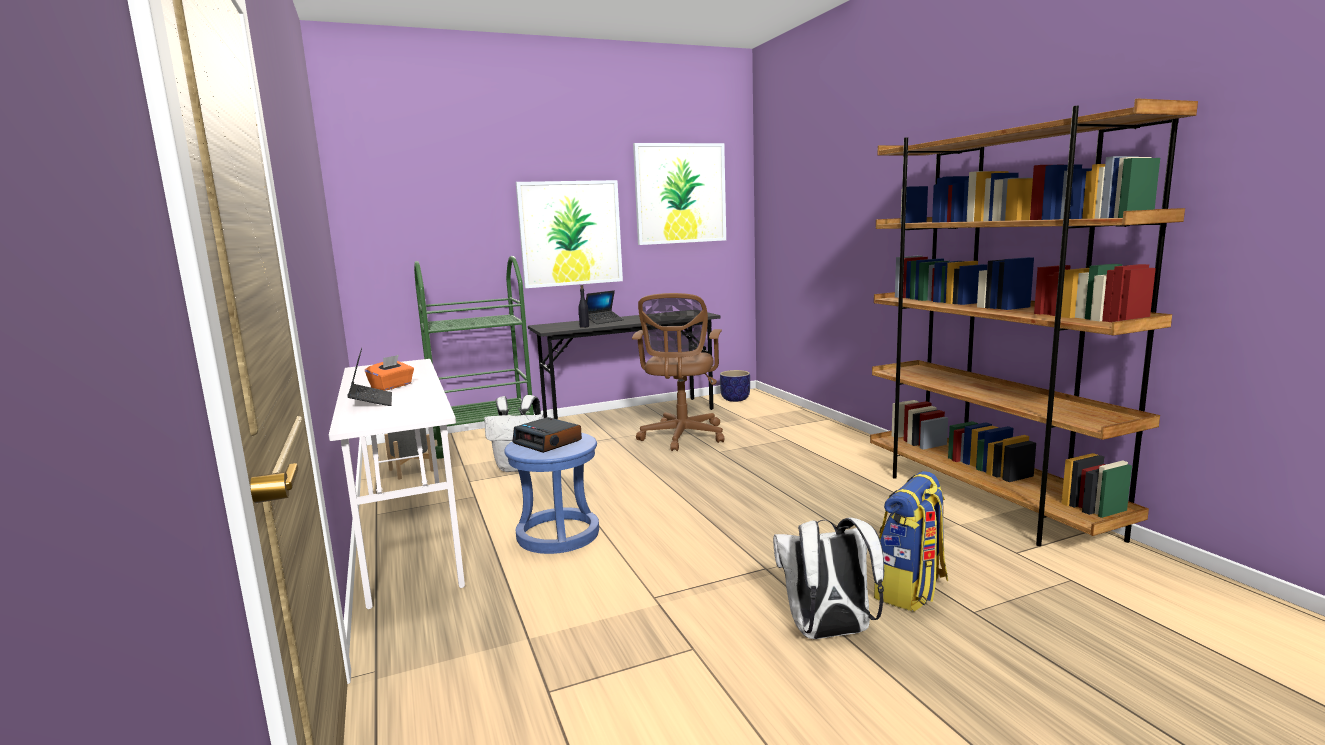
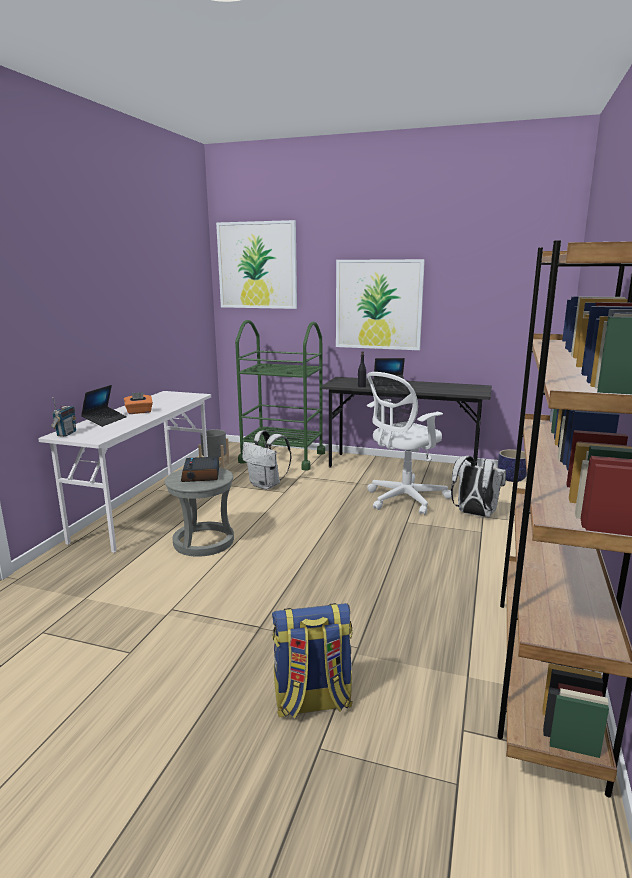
camera: 40 degrees right, 5 degrees up
blue stool [504,433,599,554] -> grey stool [165,467,234,557]
brown office chair [632,293,724,451] -> white office chair [367,372,452,515]
picture [633,143,726,245] -> picture moved to [216,220,297,309]
white backpack [773,517,884,639] -> white backpack moved to [451,456,506,517]
none -> radio [51,397,76,437]

